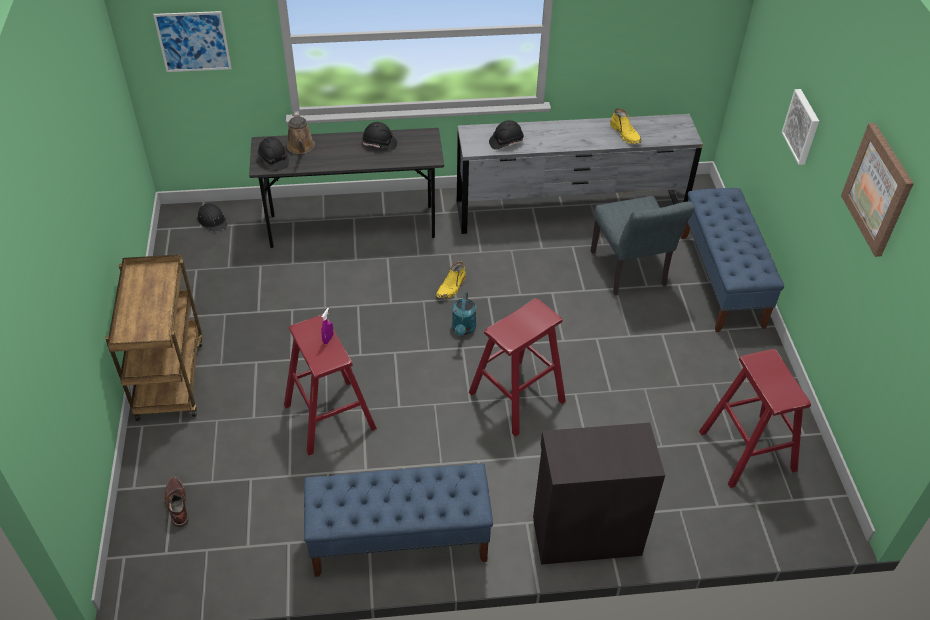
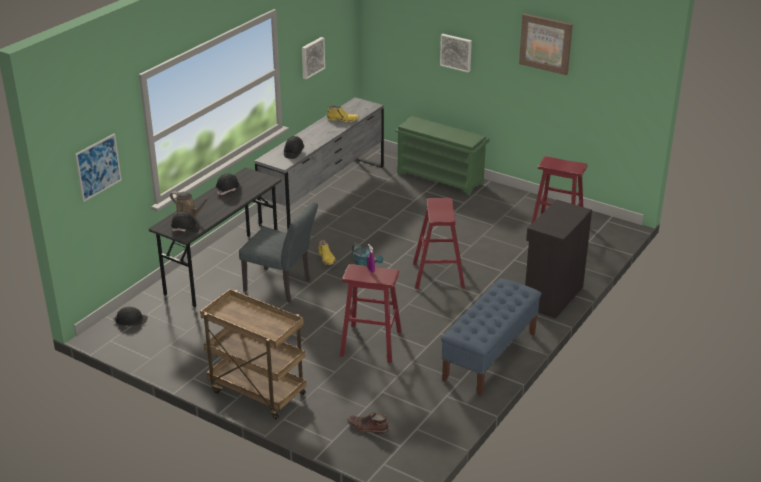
camera: 50 degrees left, 15 degrees down
grey chair [591,196,694,295] -> grey chair moved to [239,202,318,303]
blue bench [681,188,784,332] -> green shoe rack [395,116,489,195]
none -> picture [302,37,325,79]

